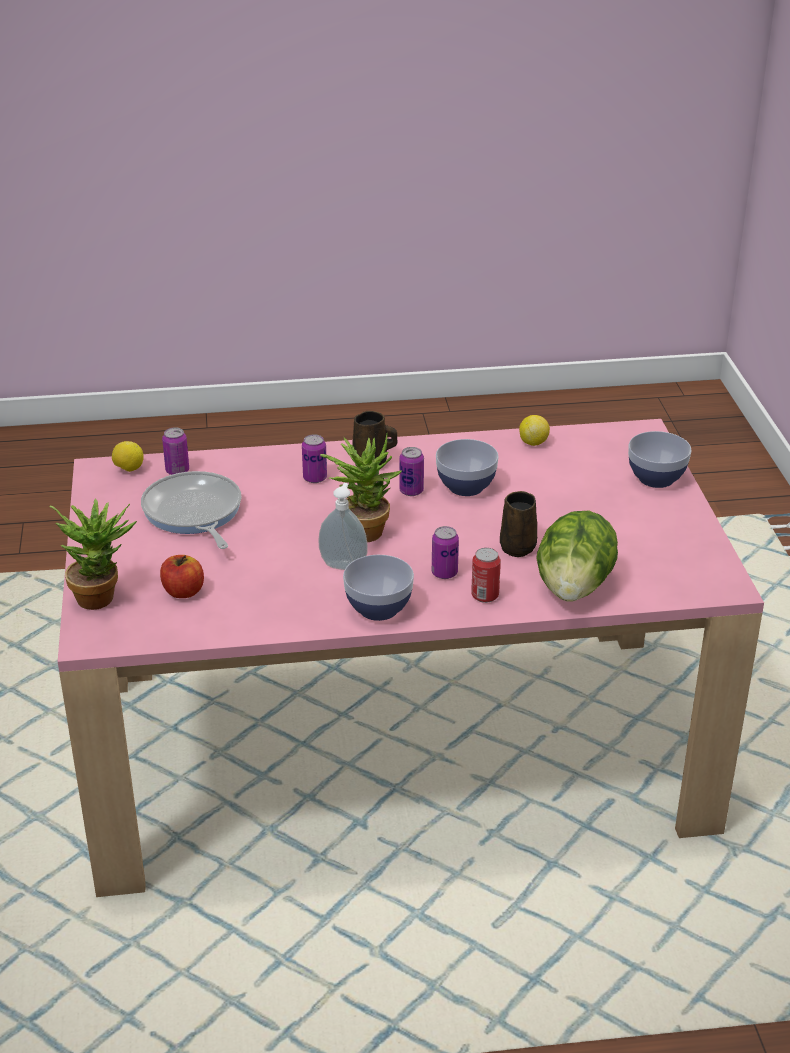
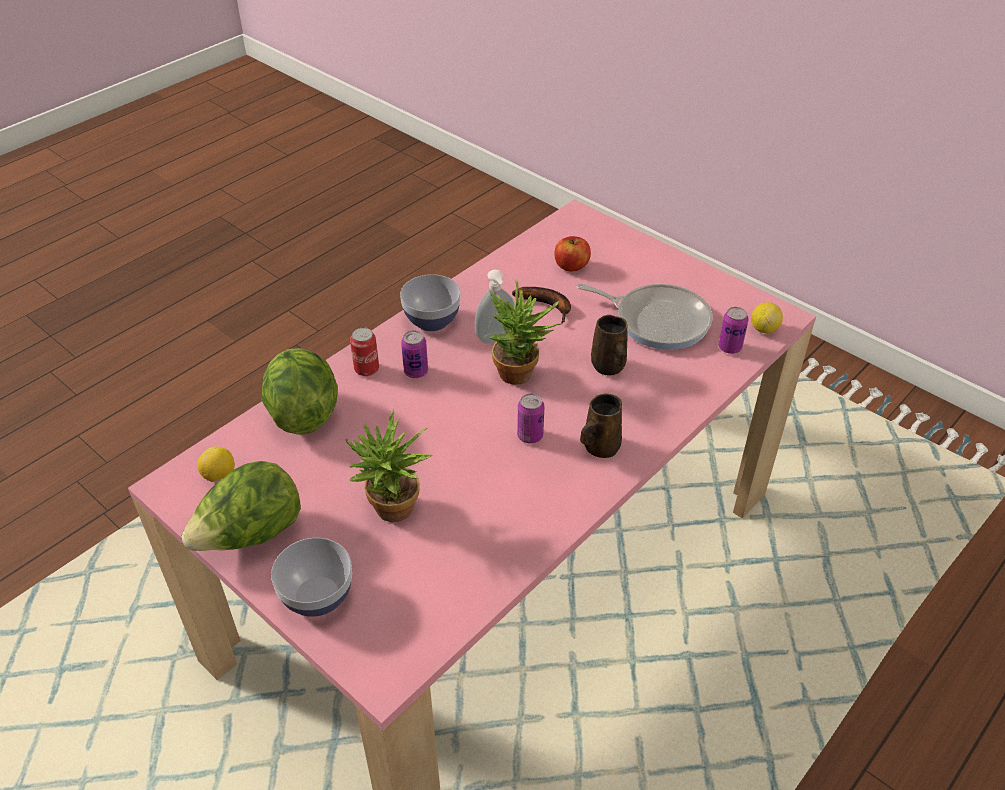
camera: 140 degrees right, 10 degrees up
potted plant [50,499,137,610] -> potted plant moved to [345,409,433,522]
can [302,434,327,483] -> none
bowl [436,439,499,496] -> none
brown mug [500,491,537,557] -> brown mug moved to [591,315,628,375]
lemon [519,415,550,446] -> lemon moved to [197,447,235,482]
none -> lettuce [181,461,301,551]
none -> banana [512,287,571,323]

